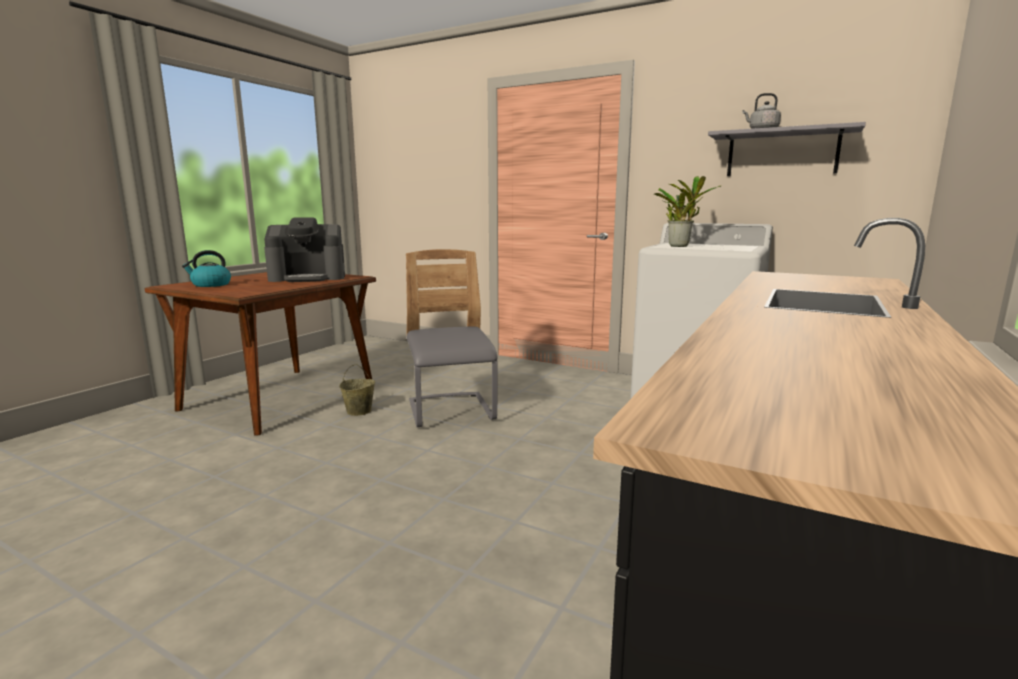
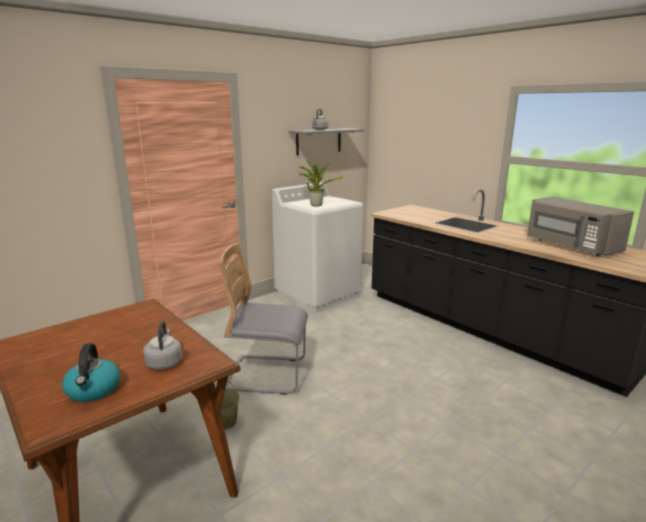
camera: 70 degrees left, 5 degrees up
coffee machine [264,218,345,282] -> none
none -> grey kettle [143,321,182,370]
none -> grey microwave [527,197,634,256]

